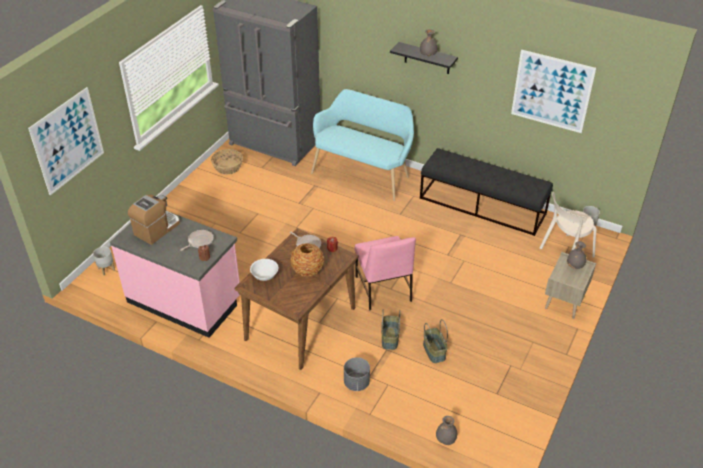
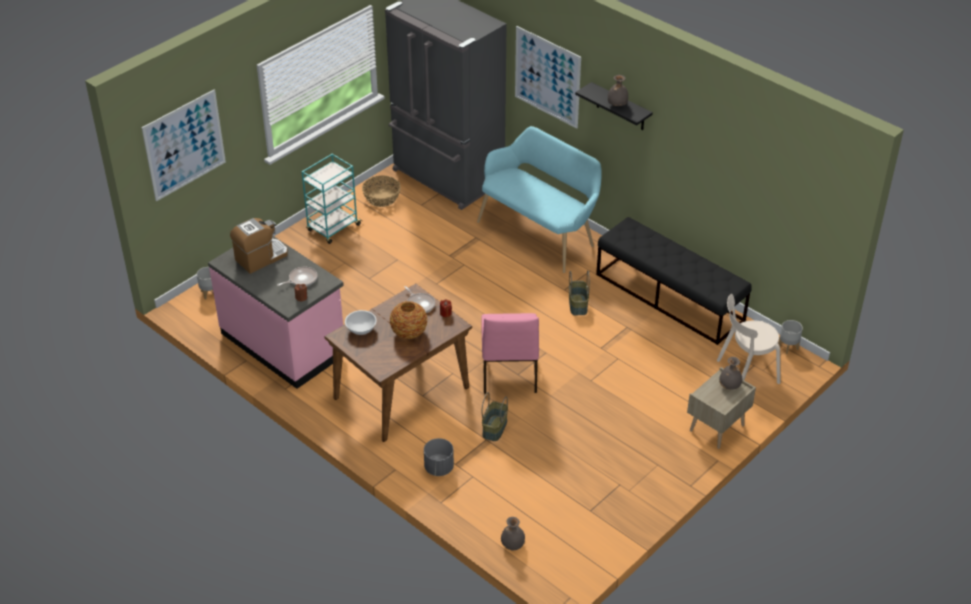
camera: 15 degrees right, 0 degrees up
basket [423,319,448,363] -> basket moved to [569,270,590,315]
picture [511,50,596,133] -> picture moved to [515,26,581,128]
none -> turquoise cart [302,154,362,244]

